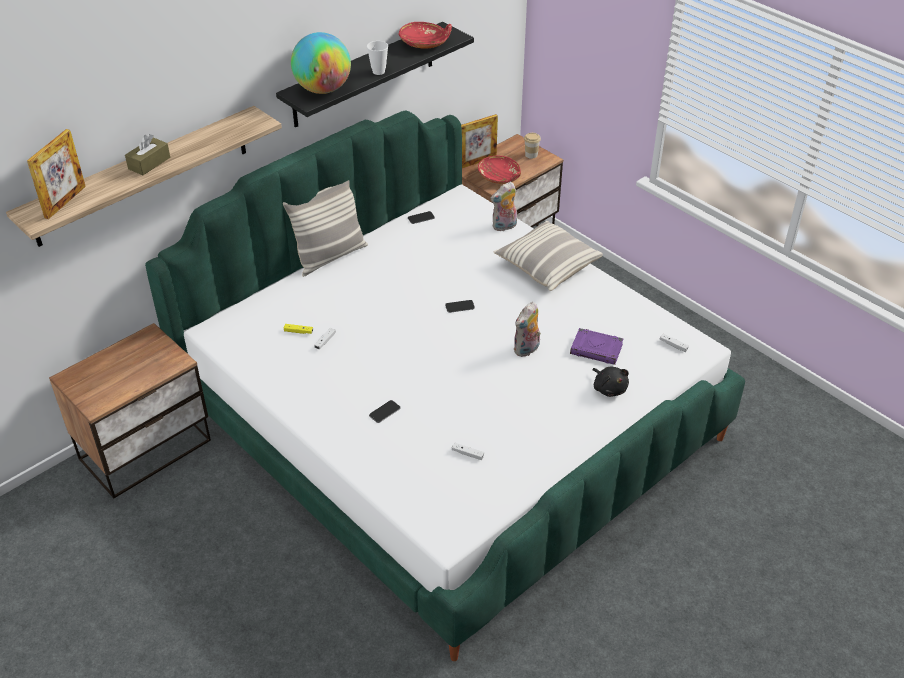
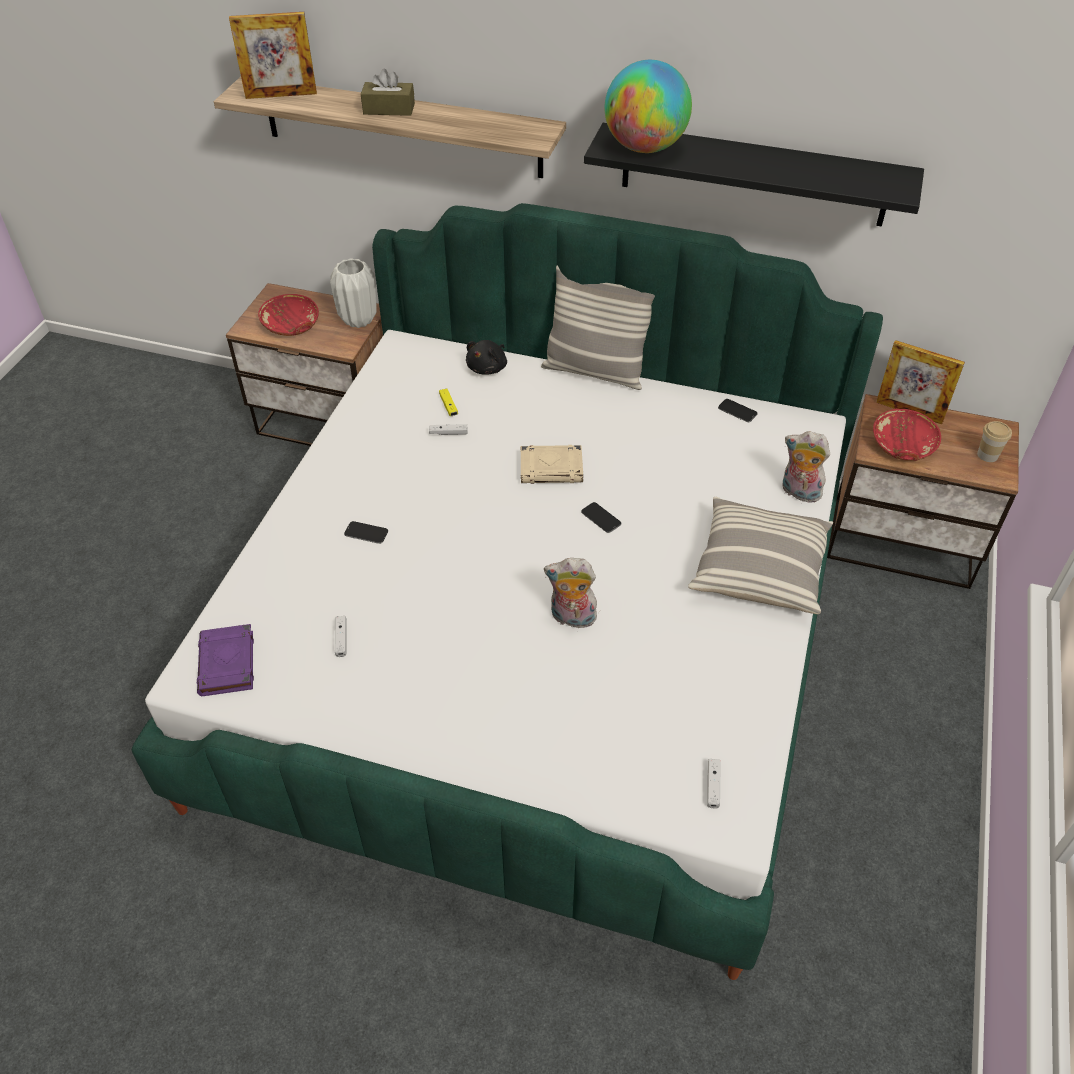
camera: 60 degrees right, 5 degrees up
cup [367,41,388,75] -> none
red bowl [398,22,452,49] -> red bowl moved to [258,294,319,336]
purple book [570,328,623,365] -> purple book moved to [197,624,254,696]
black plush toy [592,367,629,397] -> black plush toy moved to [466,340,507,375]
none -> white vase [330,258,377,328]
none -> beige book [521,445,583,484]

